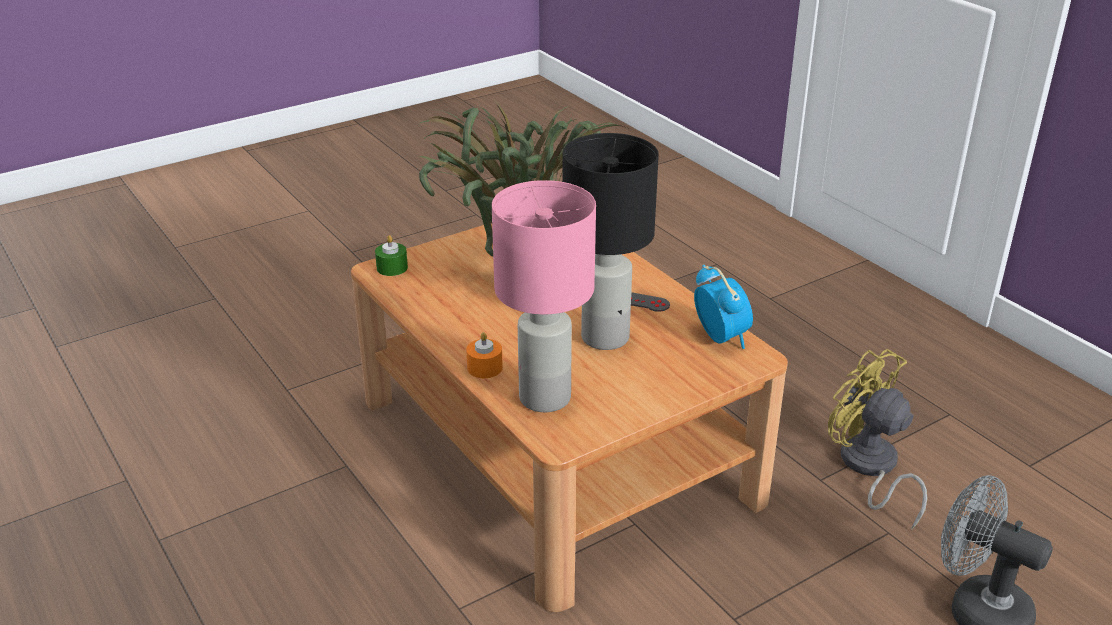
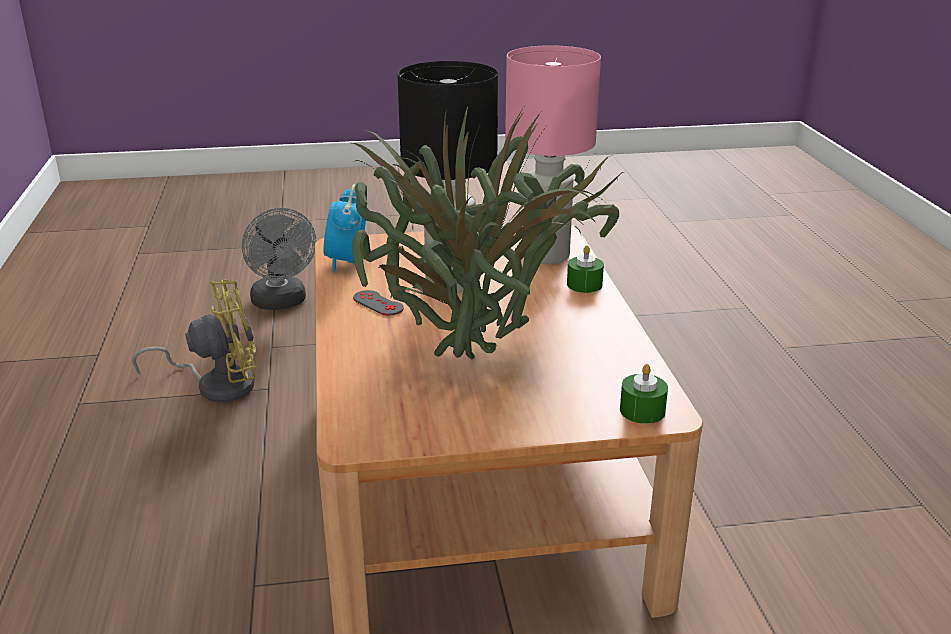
camera: 155 degrees left, 5 degrees down
orange candle [466,332,503,378] -> green candle [567,245,604,293]
yellow fan [828,349,927,530] -> yellow fan turned 90 degrees counterclockwise [132,280,256,402]

